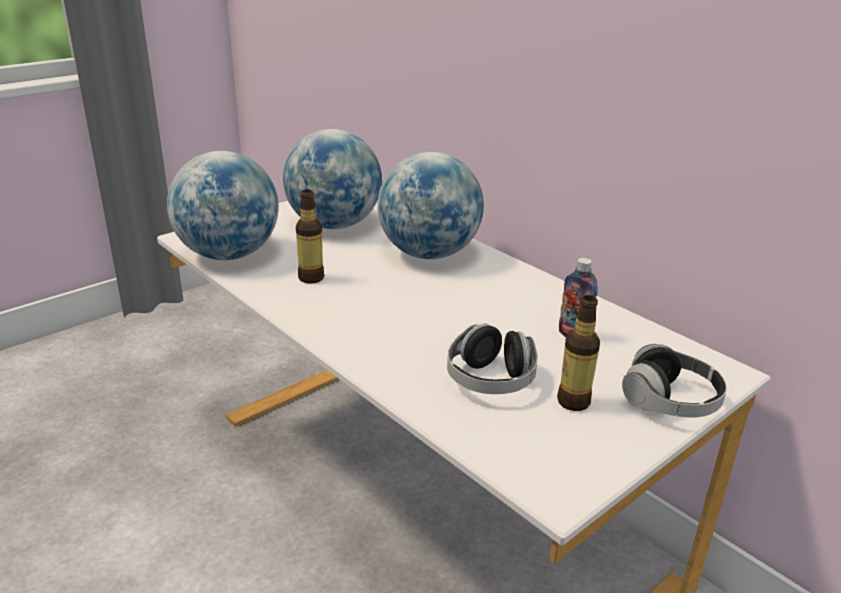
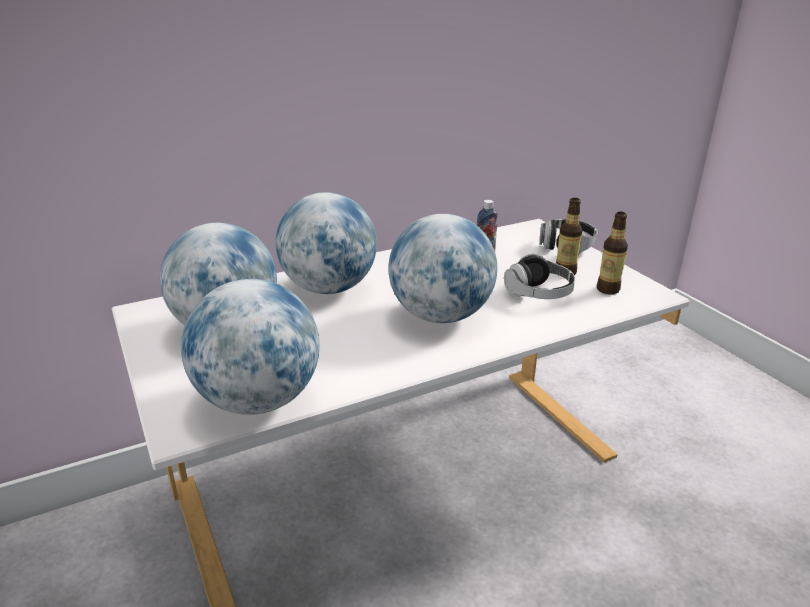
camera: 75 degrees left, 0 degrees up
bottle [296,189,324,284] -> bottle moved to [597,212,628,295]
none -> globe [388,214,497,323]

